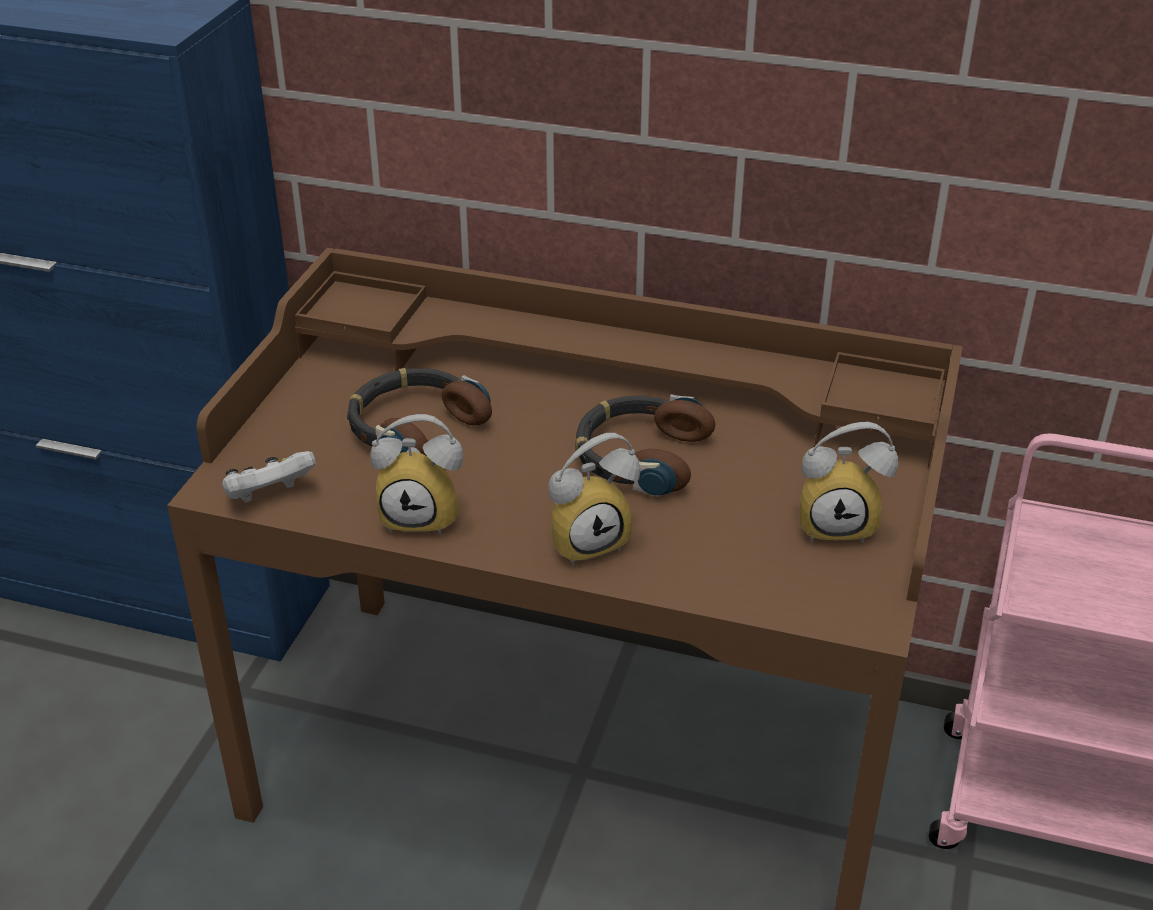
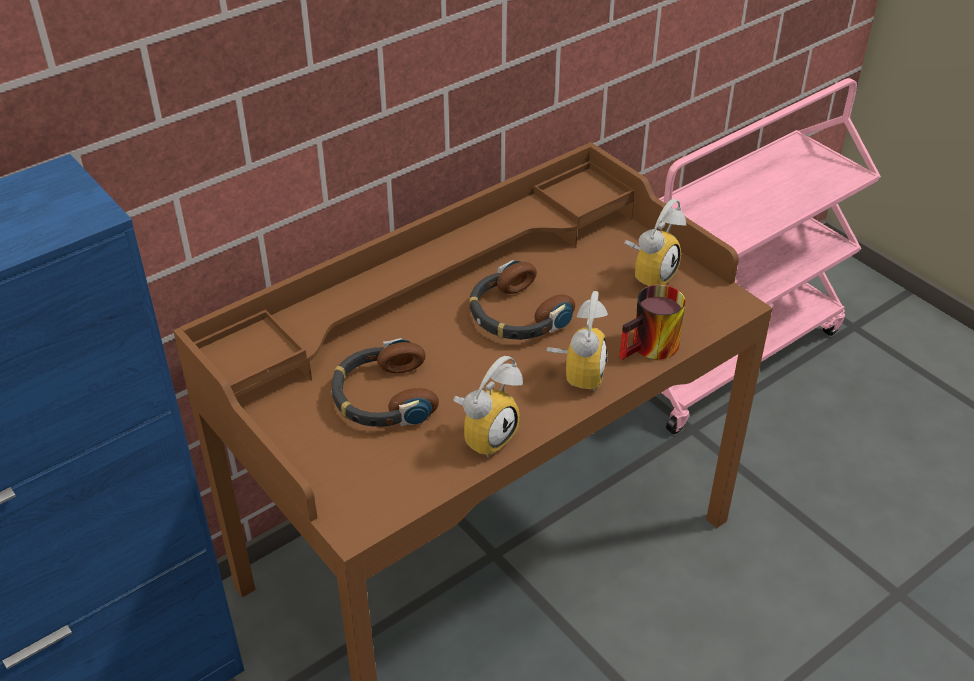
camera: 55 degrees left, 5 degrees up
white game controller [222,451,316,503] -> none
none -> mug [619,285,686,360]

